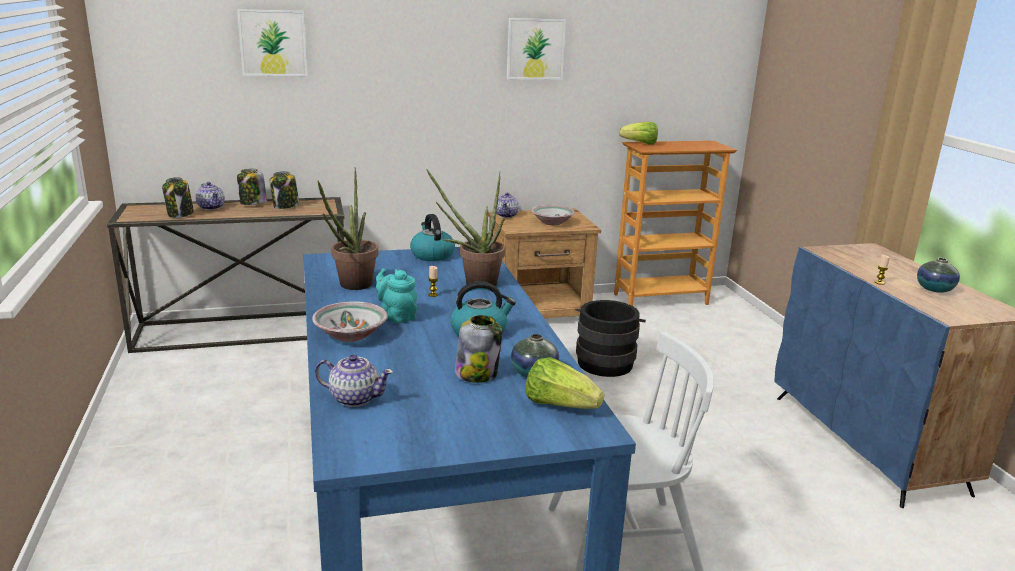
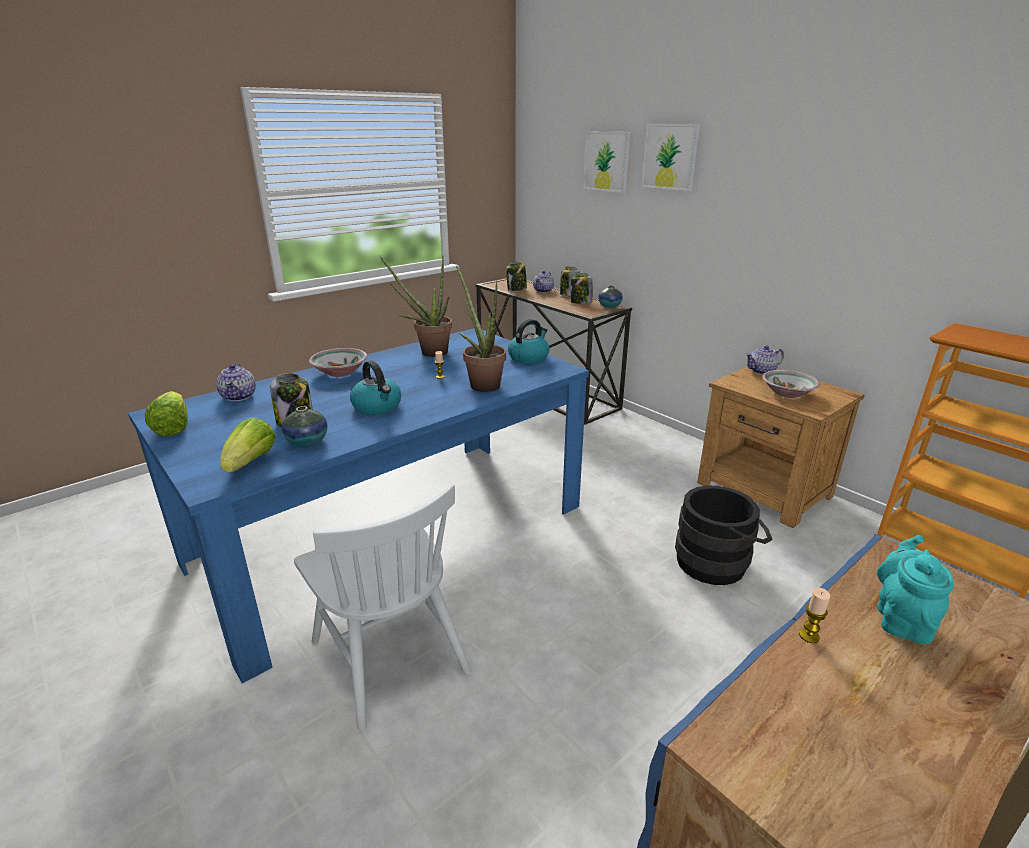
camera: 65 degrees right, 5 degrees up
turquoise teapot [376,268,417,324] -> turquoise teapot moved to [877,535,954,644]
picture [507,18,566,80] -> picture moved to [642,124,700,191]
lettuce [619,122,658,144] -> lettuce moved to [145,391,188,436]
vase [917,258,960,293] -> vase moved to [598,286,623,308]

